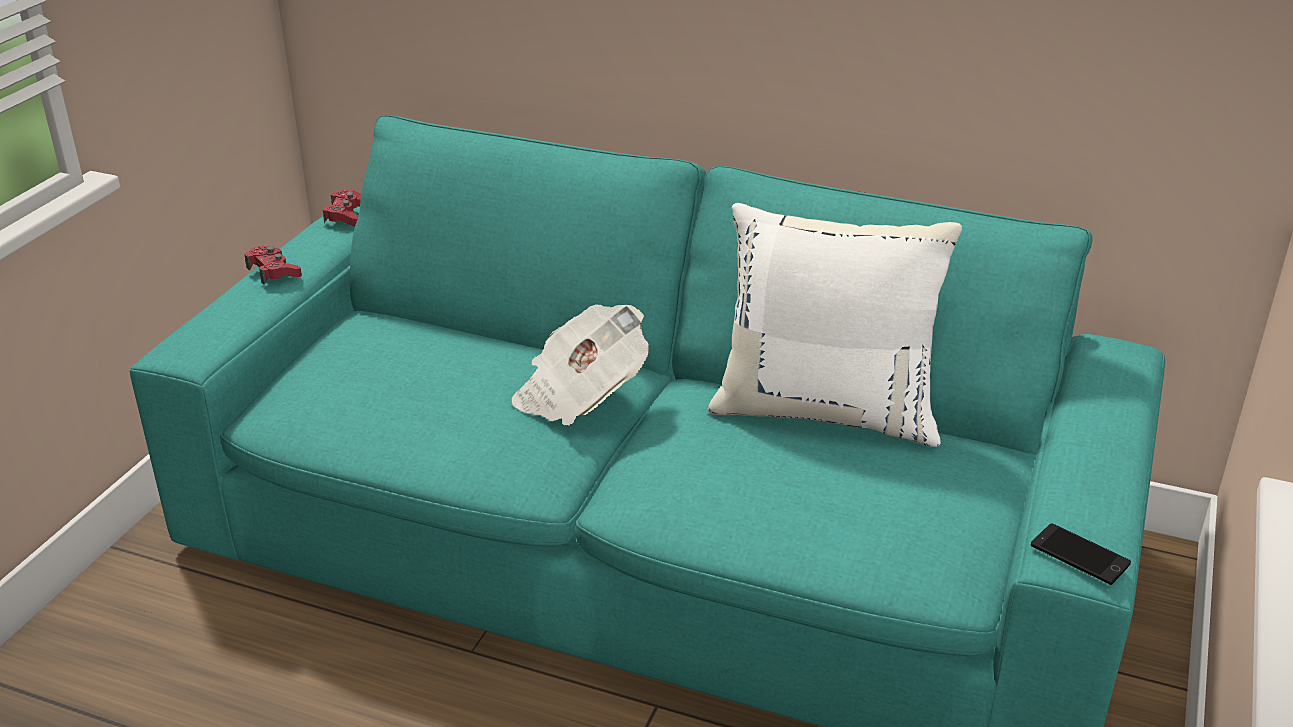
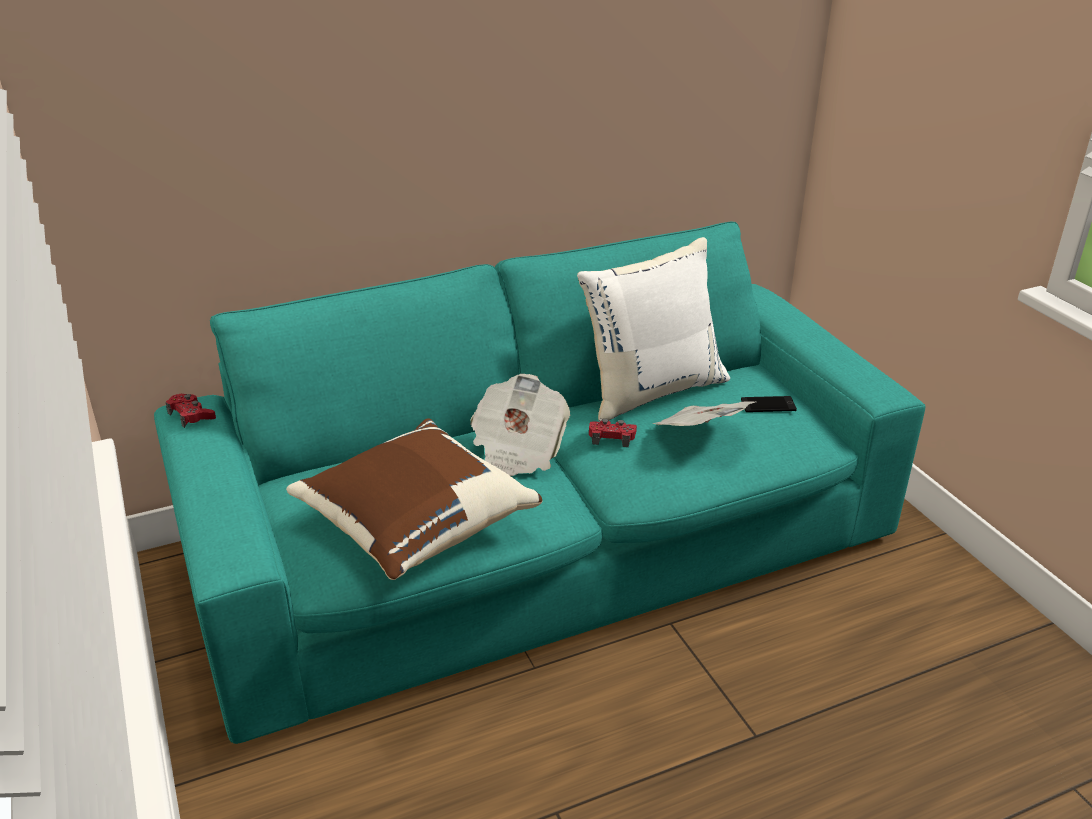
camera: 45 degrees left, 0 degrees up
red game controller [244,246,302,285] -> red game controller moved to [589,419,637,447]
phone [1031,524,1131,585] -> phone moved to [741,396,797,412]
none -> brown pillow [286,418,542,580]
none -> newspaper [653,401,755,426]

